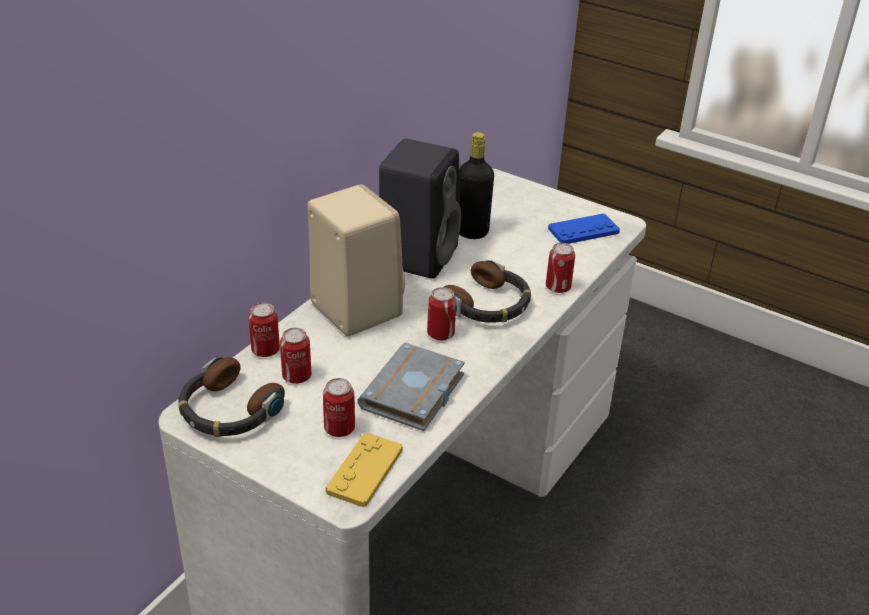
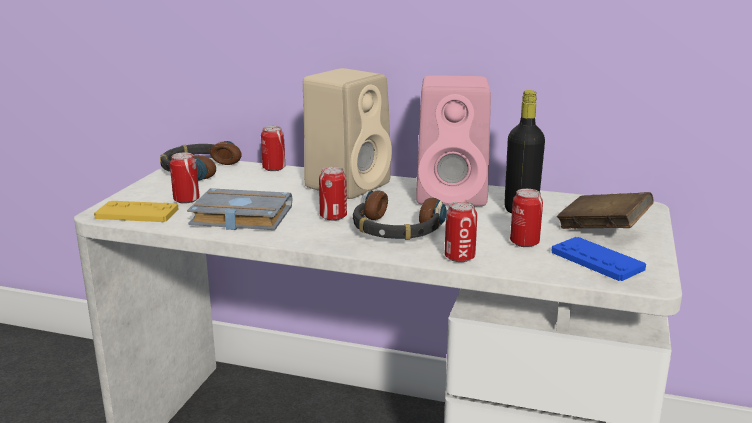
camera: 75 degrees right, 15 degrees down
can [280,328,311,384] -> can moved to [510,189,543,247]
black speaker [379,139,461,279] -> pink speaker [416,75,491,206]
none -> brown book [557,192,654,229]

